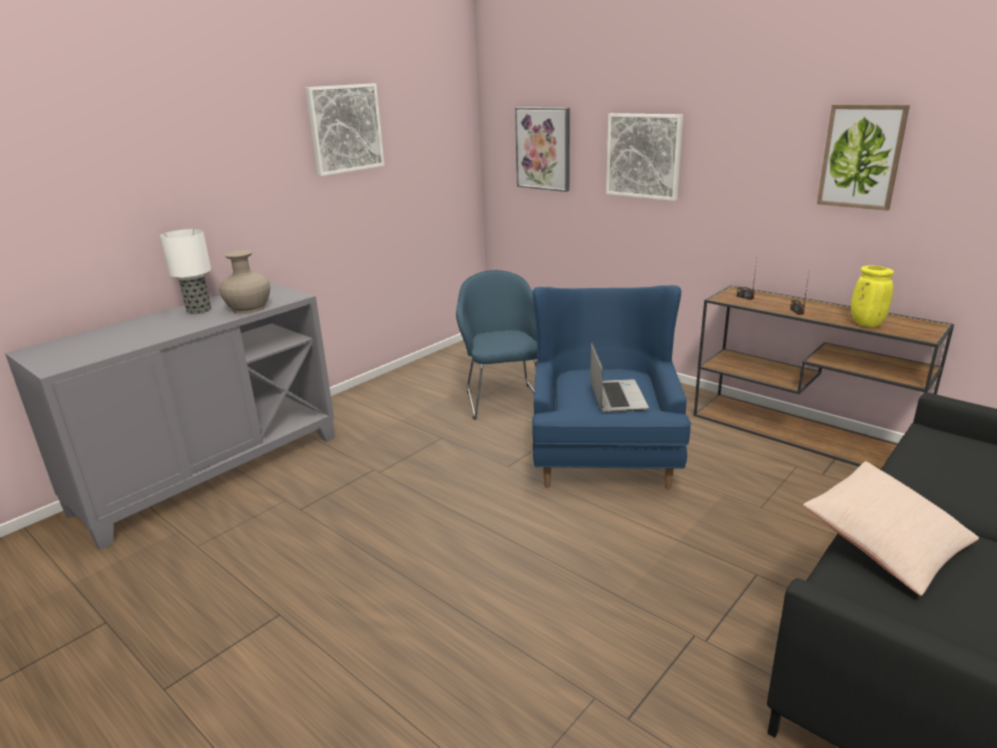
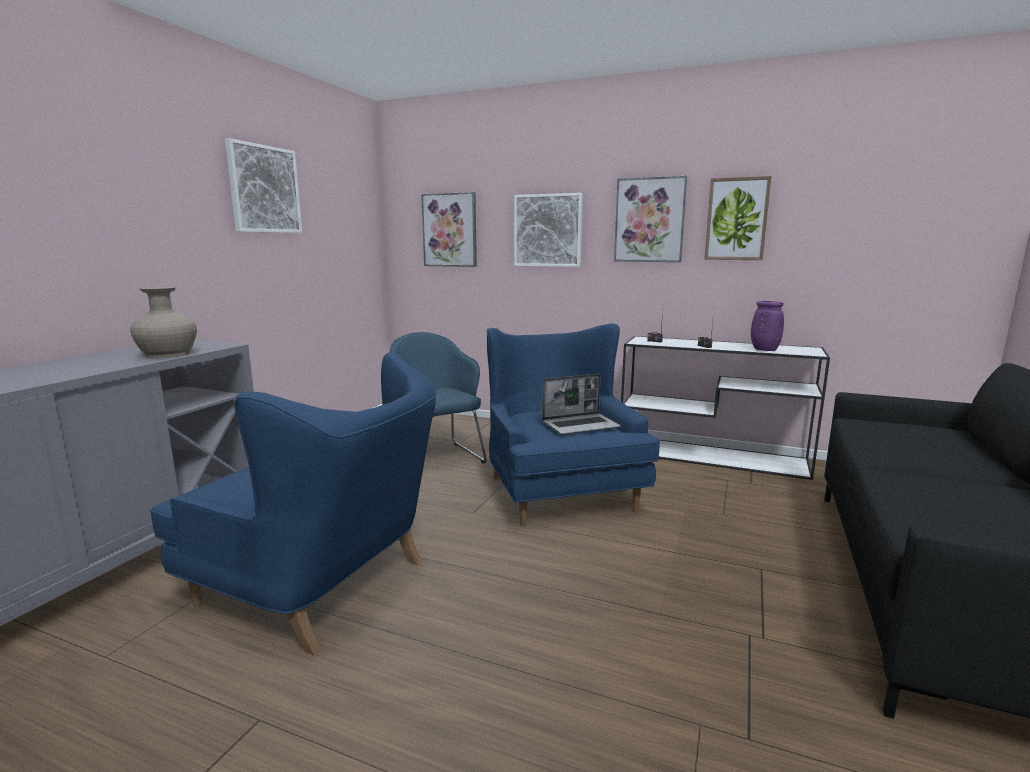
camera: 20 degrees left, 10 degrees down
table lamp [160,229,211,314] -> none
laptop [590,342,649,413] -> laptop turned 90 degrees clockwise [542,374,621,435]
brown console table [694,285,954,470] -> white console table [621,336,830,480]
beige pillow [803,461,979,596] -> none
yellow vase [851,265,894,327] -> purple vase [751,301,784,351]
none -> blue armchair [150,353,437,656]
none -> picture [614,176,687,262]

